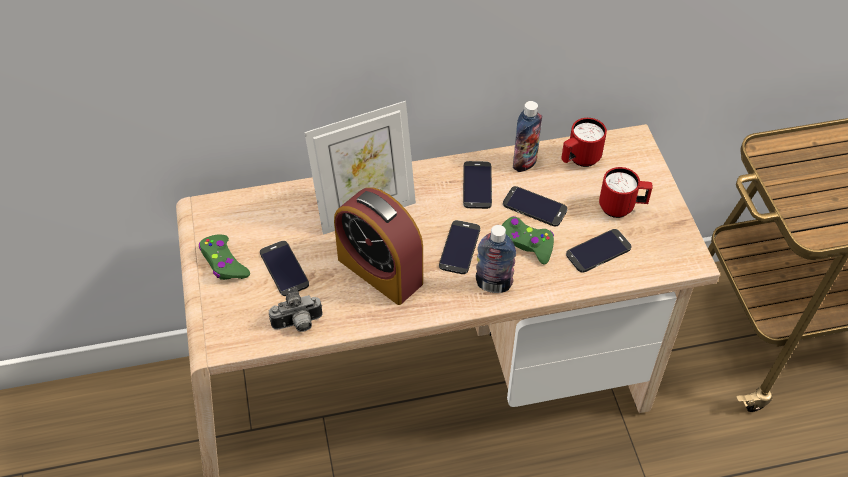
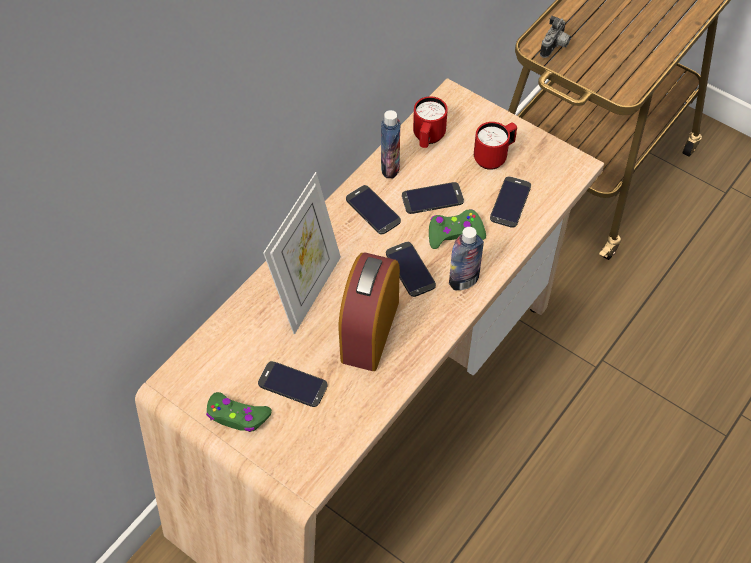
camera: 40 degrees left, 5 degrees up
camera [269,287,323,332] -> camera moved to [540,16,571,58]
alarm clock [334,188,423,305] -> alarm clock turned 105 degrees clockwise [339,253,400,371]

